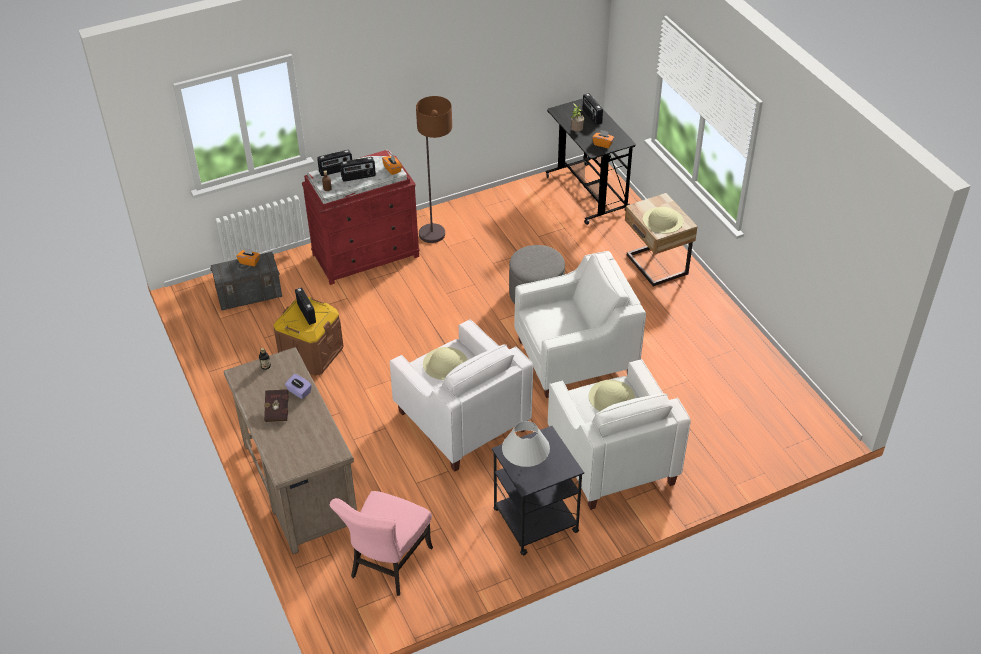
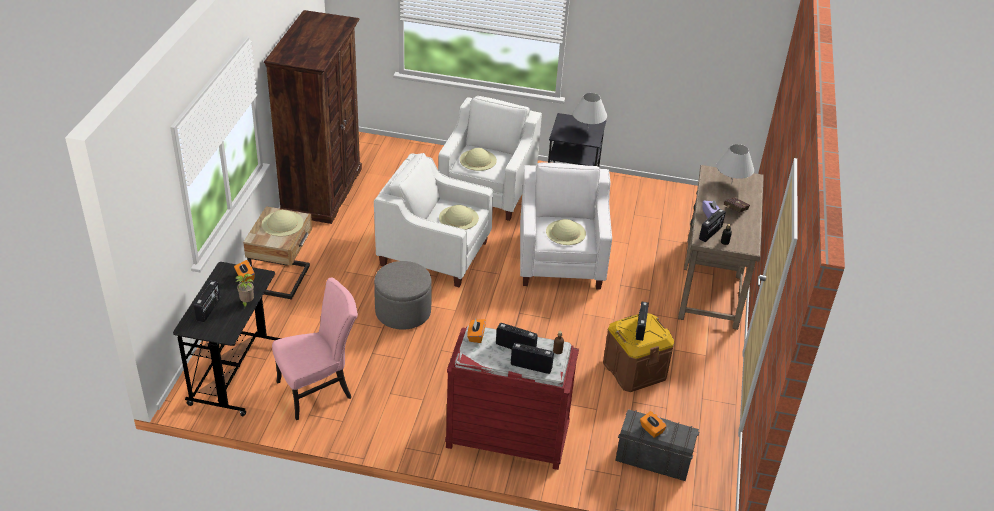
camera: 145 degrees left, 5 degrees down
pink chair [329,491,433,596] -> pink chair moved to [272,278,358,420]
brown floor lamp [416,96,452,243] -> none
none -> brown wardrobe [264,10,362,224]
none -> beige hat [439,205,479,230]
none -> radio [699,209,726,242]
none -> white table lamp [716,144,754,185]

